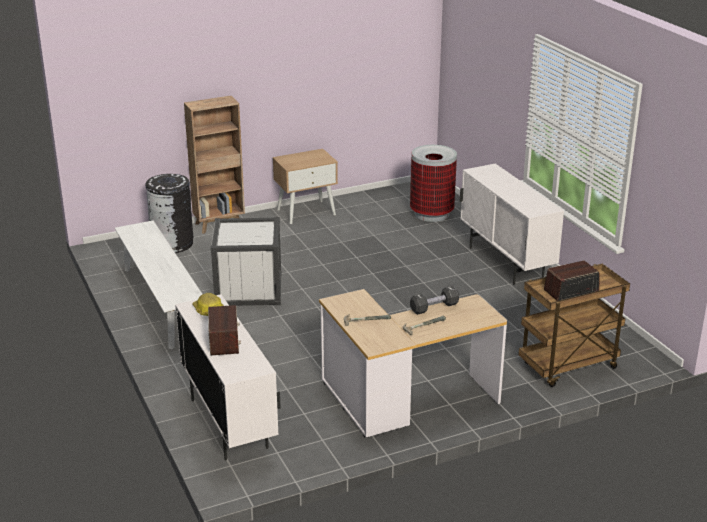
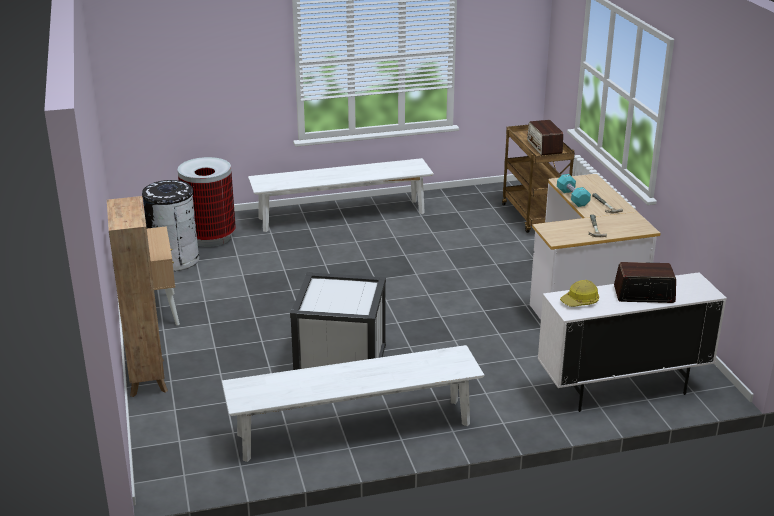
camera: 80 degrees left, 0 degrees up
black trash can [146,174,193,253] -> black trash can moved to [142,180,199,271]
black dumbbell [410,286,459,315] -> turquoise dumbbell [557,174,591,207]
white cabinet [460,164,564,285] -> white bench [248,158,434,232]

